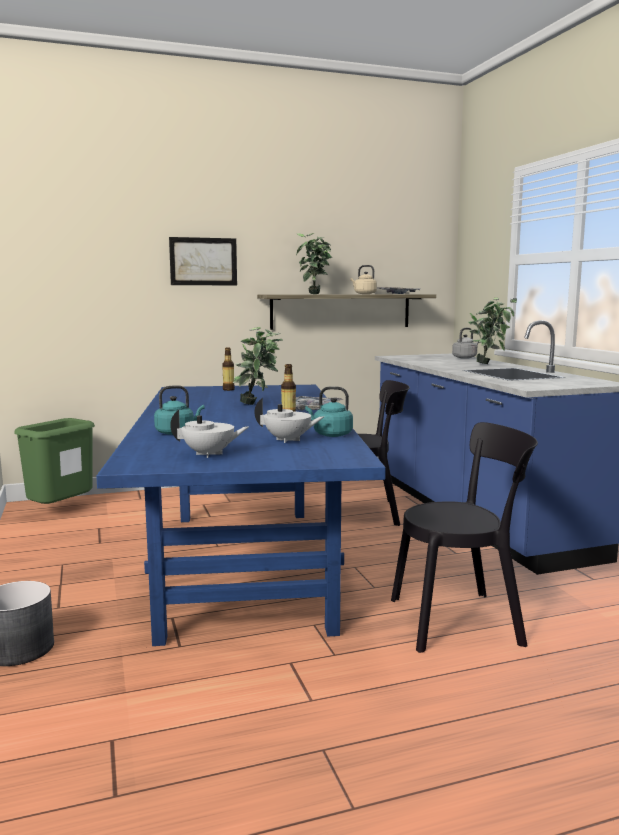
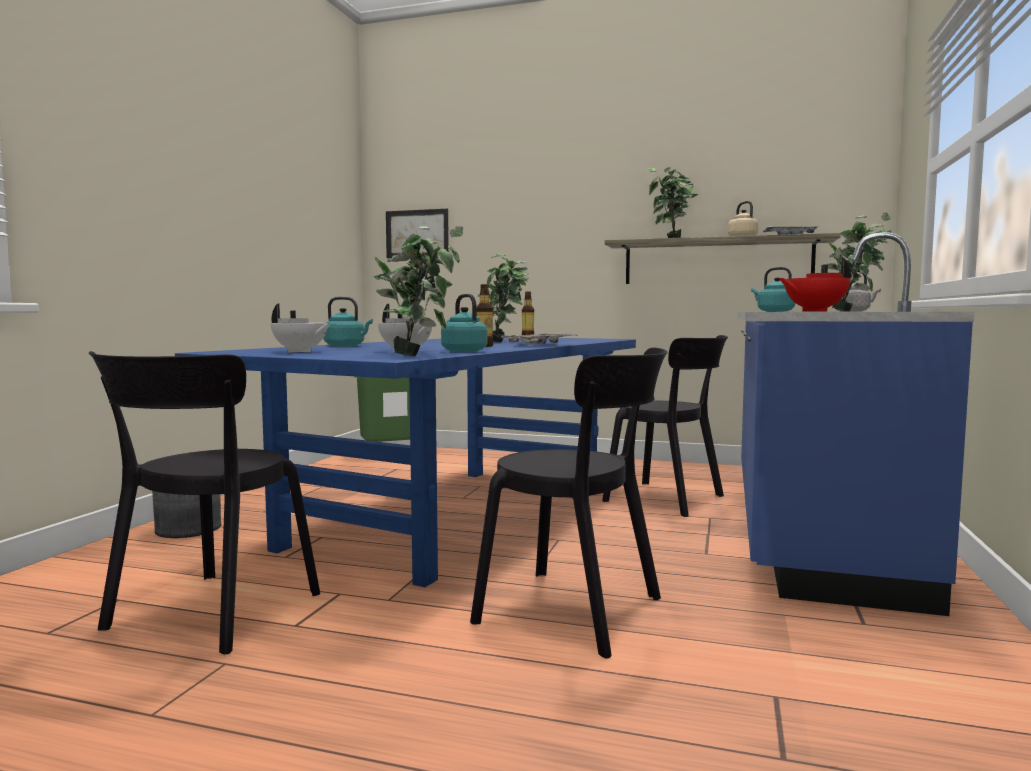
camera: 35 degrees right, 5 degrees down
picture [169,237,237,285] -> picture moved to [386,209,449,258]
none -> black chair [89,351,320,655]
none -> potted plant [373,226,463,356]
none -> turquoise kettle [751,267,795,312]
none -> red teapot [779,258,851,311]

